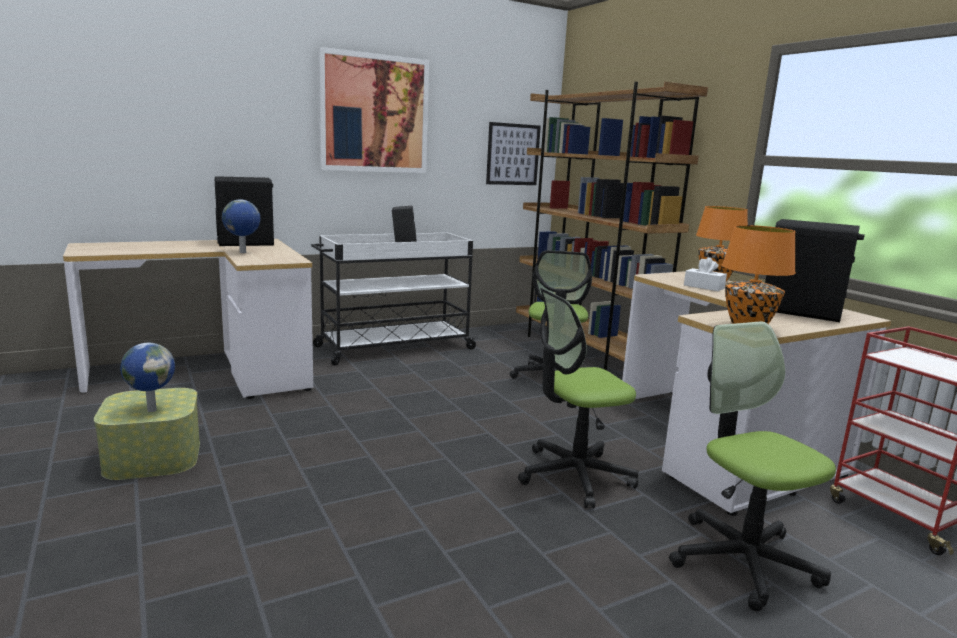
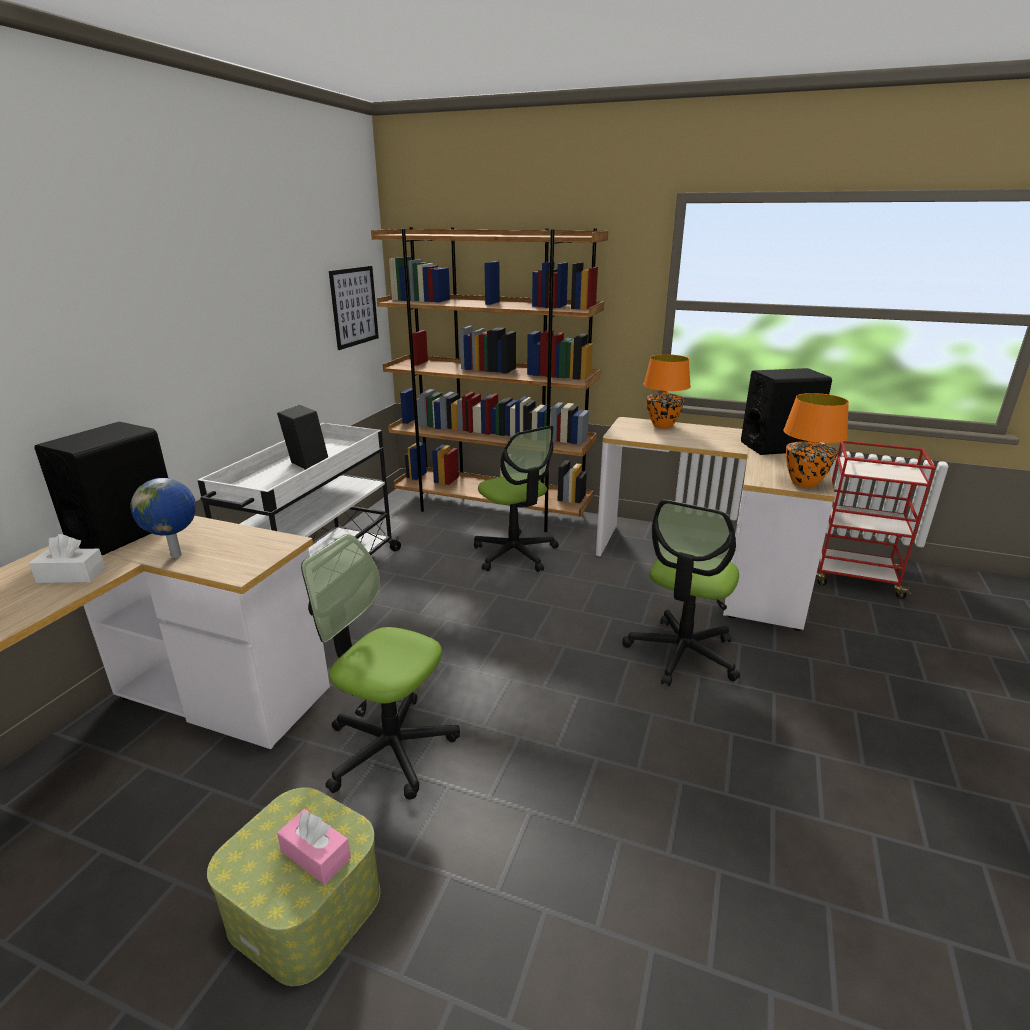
camera: 40 degrees left, 10 degrees up
globe [120,343,175,412] -> pink tissue box [277,809,351,885]
picture [318,47,429,173] -> none
office chair [669,321,836,611] -> office chair moved to [301,534,460,799]
white tissue box [684,257,727,291] -> white tissue box moved to [29,534,105,583]

